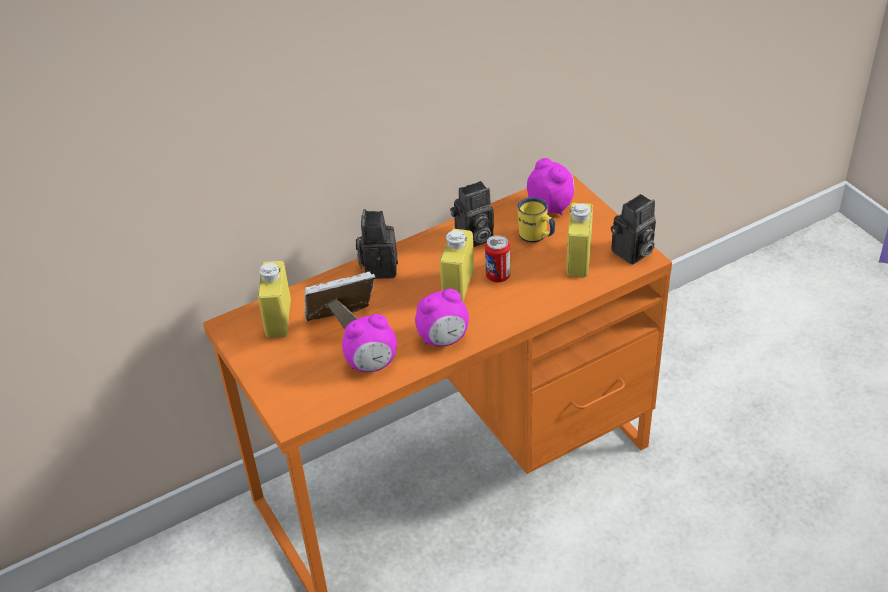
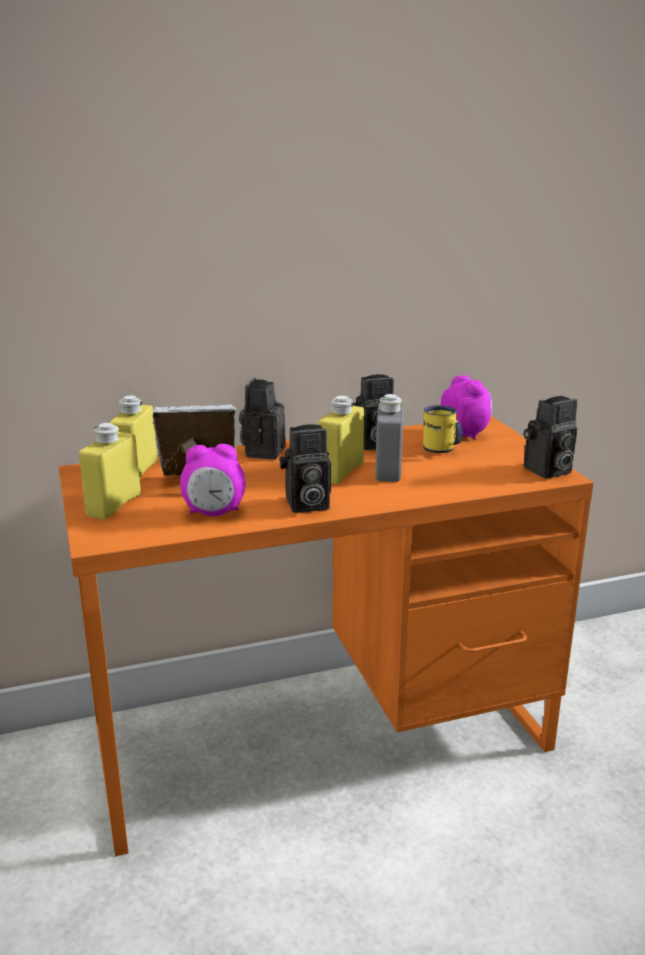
camera: 10 degrees right, 20 degrees down
alarm clock [415,289,469,347] -> camera [279,424,331,513]
can [485,235,510,282] -> grey bottle [375,394,403,482]
yellow bottle [566,203,593,277] -> yellow bottle moved to [79,423,141,519]

